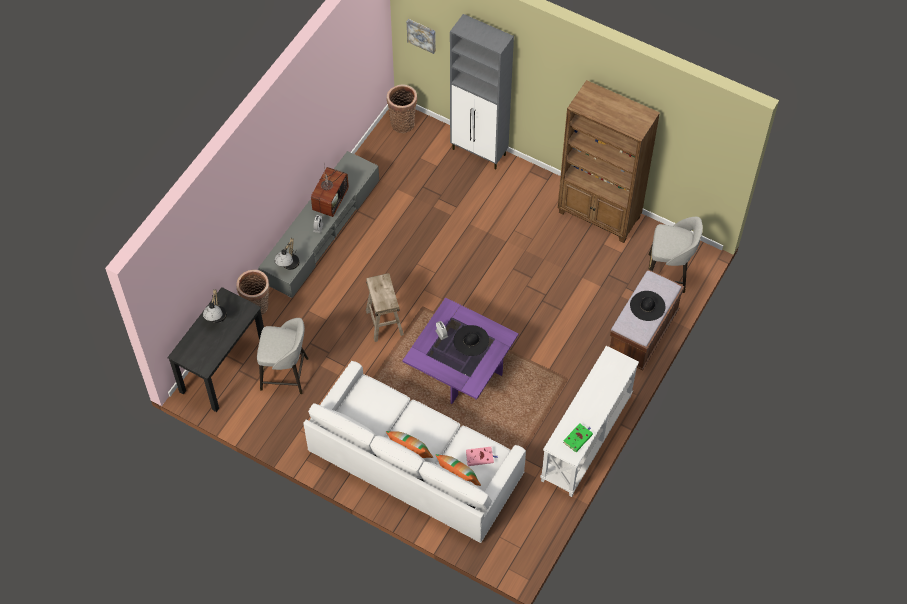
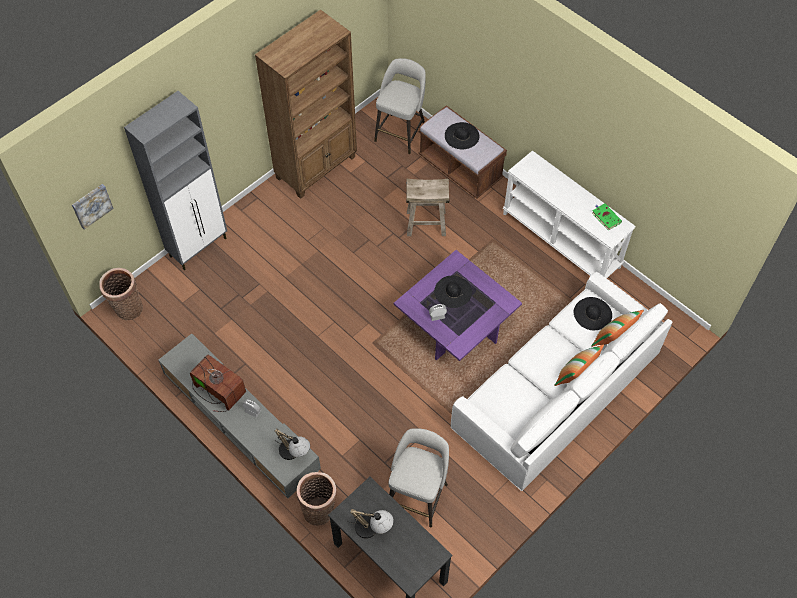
camera: 75 degrees left, 0 degrees up
beige stool [366,273,404,342] -> beige stool moved to [406,179,450,236]
pink book [466,447,498,466] -> black hat [574,297,612,330]

